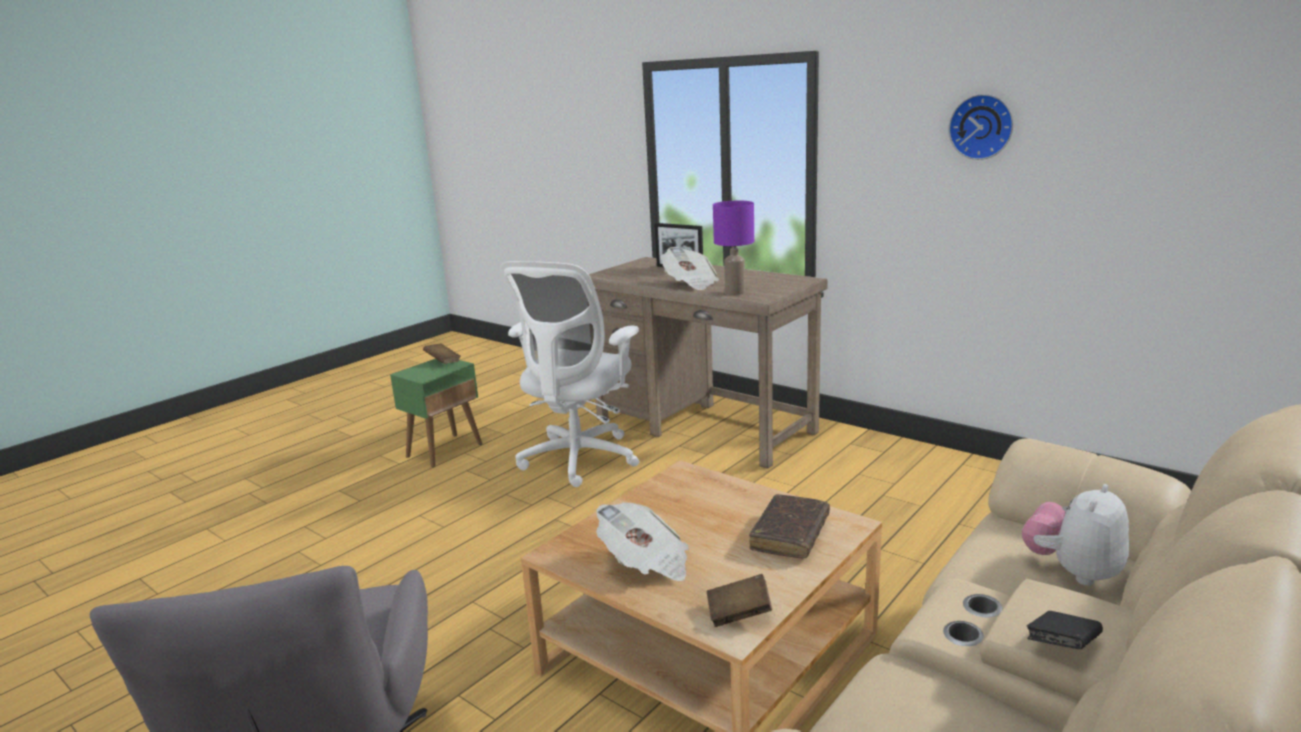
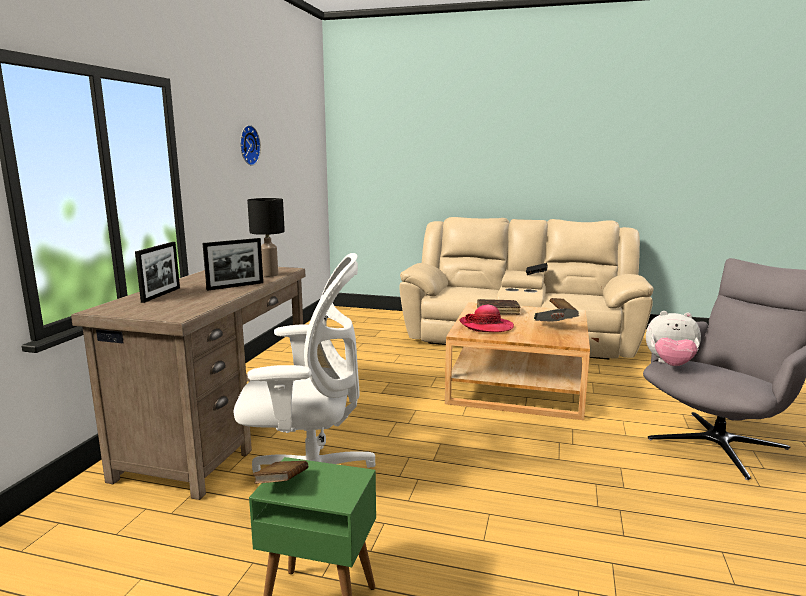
camera: 115 degrees left, 5 degrees down
newspaper [661,247,719,290] -> picture frame [202,238,263,291]
purple table lamp [713,201,754,295] -> black table lamp [247,198,285,277]
plush toy [1022,484,1129,586] -> plush toy moved to [646,311,701,366]
none -> hat [459,305,514,332]

